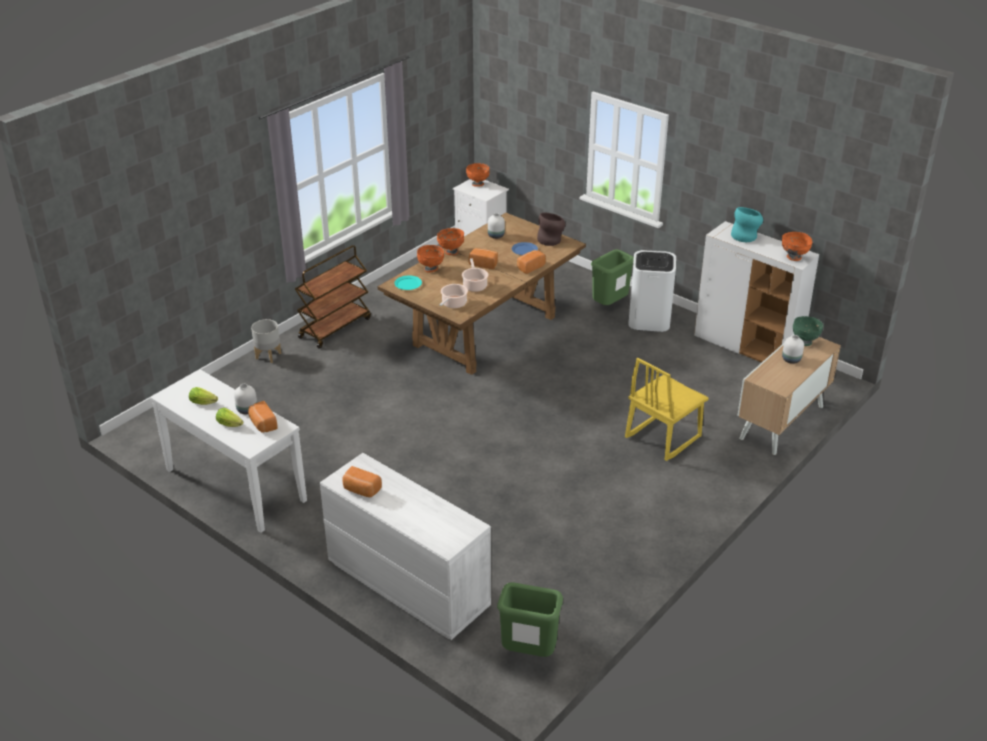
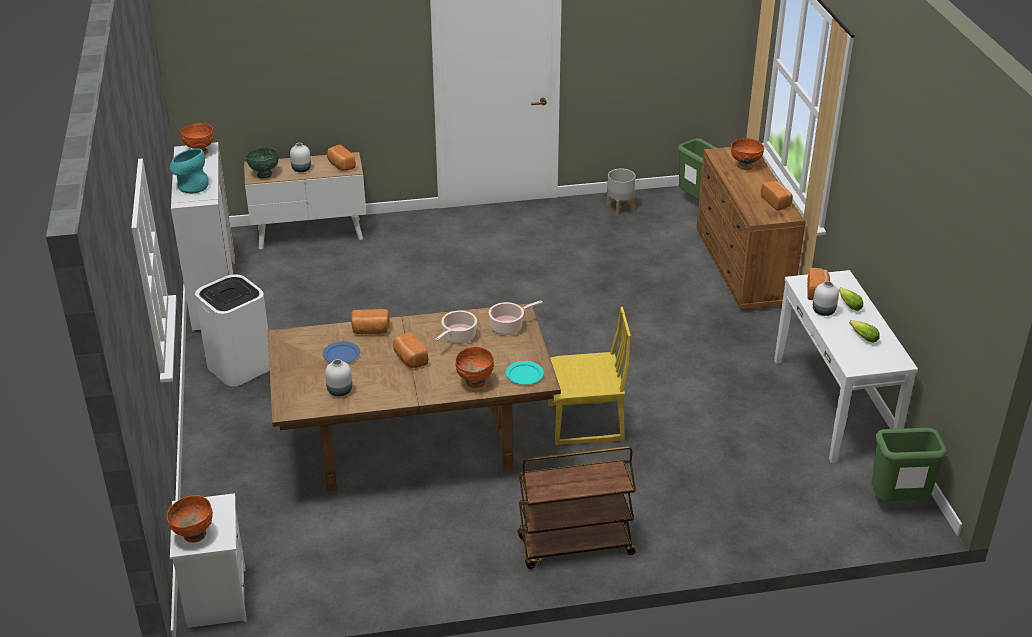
camera: 140 degrees left, 0 degrees up
grey planter [251,319,281,363] -> grey planter moved to [606,169,636,215]
white dresser [320,453,491,640] -> brown dresser [697,147,806,310]
orange bowl [437,228,464,255] -> orange bowl moved to [731,138,764,170]
brown vase [537,212,565,246] -> none
green trash can [591,249,634,305] -> green trash can moved to [872,428,947,501]
yellow chair [625,358,709,461] -> yellow chair moved to [548,307,631,445]
none -> bread [327,145,356,171]

